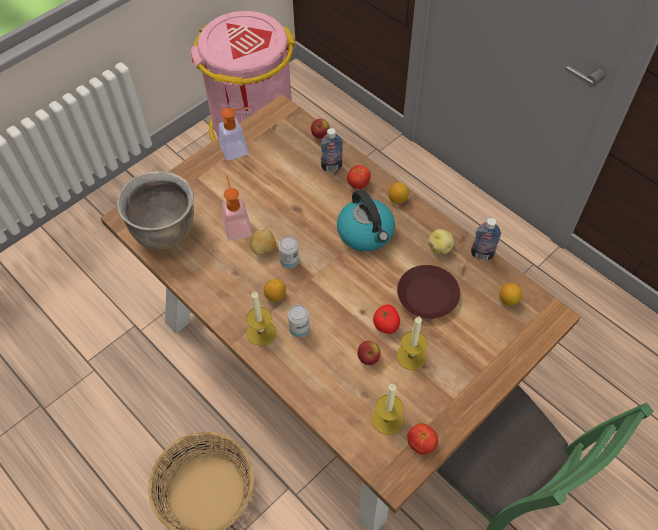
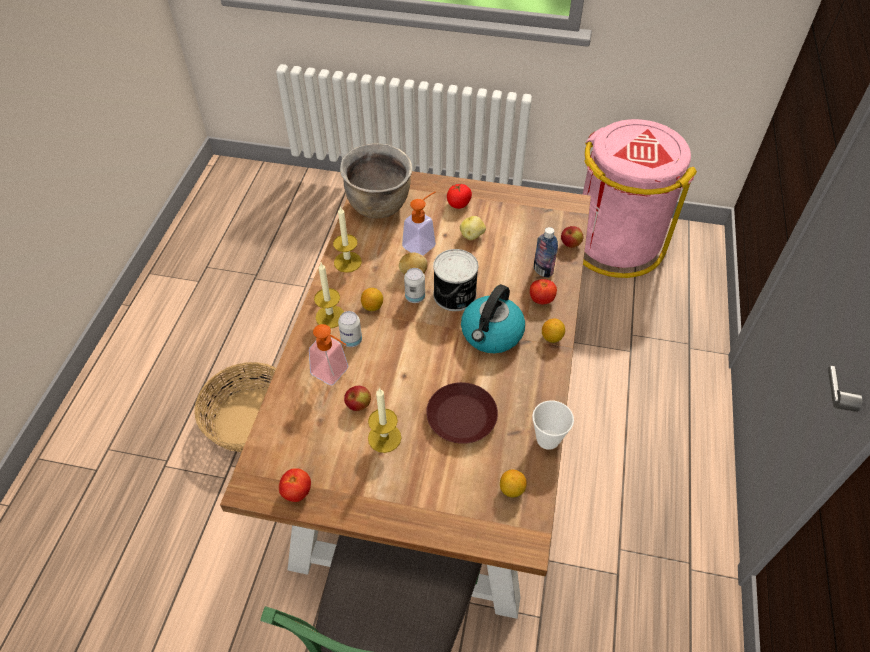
camera: 55 degrees right, 5 degrees down
soap dispenser [219,106,251,160] -> soap dispenser moved to [309,324,348,385]
candle [372,384,403,435] -> candle moved to [333,206,362,273]
tomato [373,305,400,334] -> tomato moved to [447,184,472,209]
potato [428,229,454,254] -> potato moved to [460,216,486,240]
bottle [471,218,501,260] -> cup [532,401,574,450]
none -> can [433,249,478,311]

